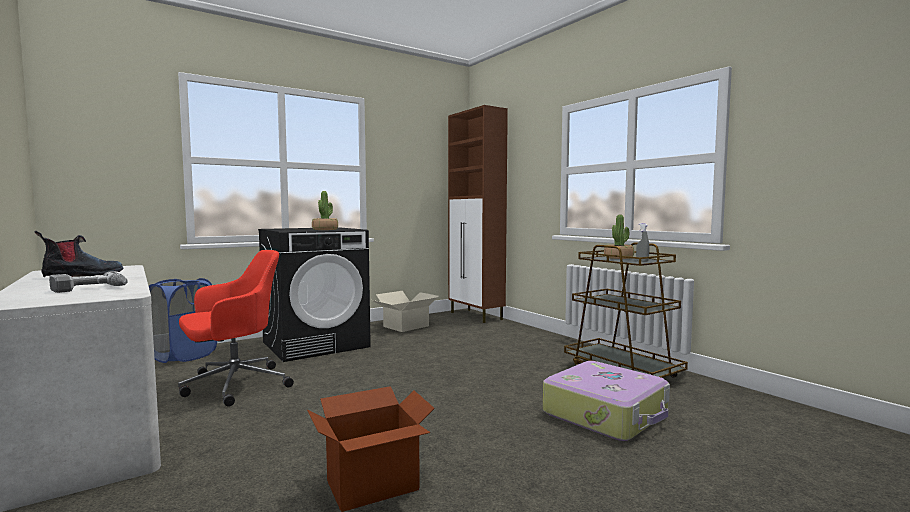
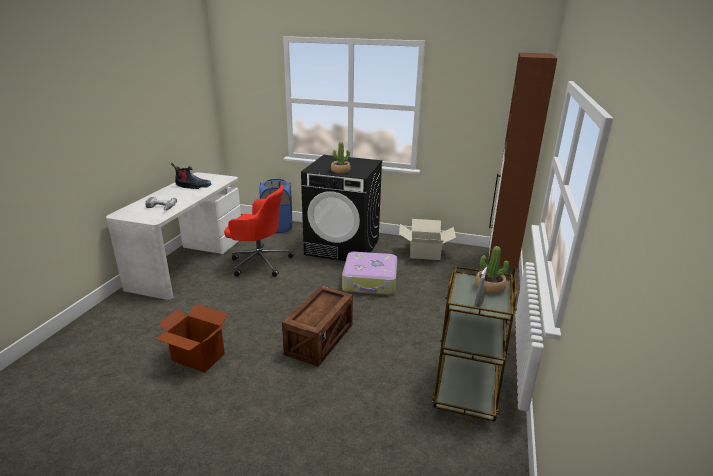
camera: 50 degrees right, 20 degrees up
suitcase [543,361,670,441] -> suitcase moved to [342,252,397,295]
none -> crate [282,286,353,367]

